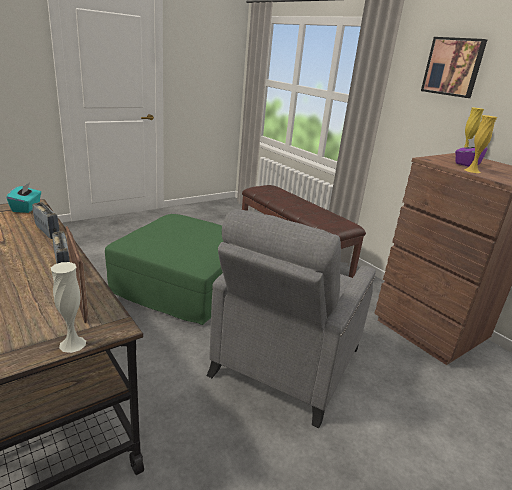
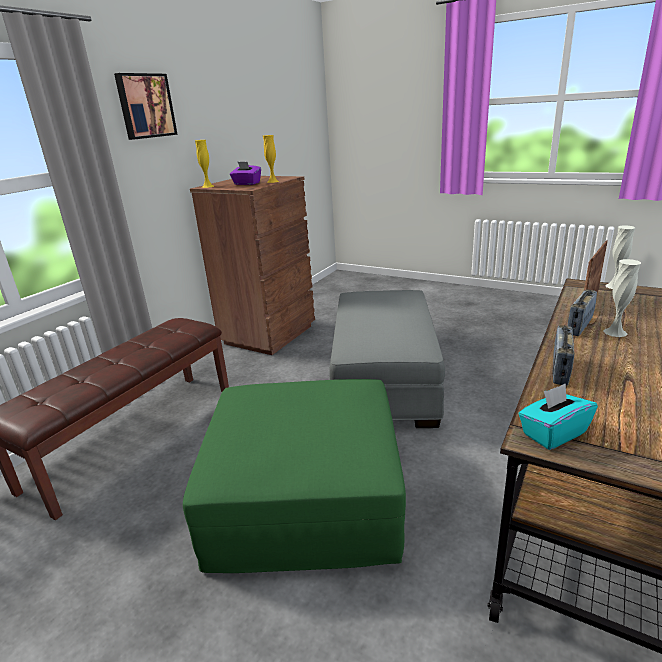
camera: 110 degrees left, 0 degrees up
grey armchair [206,209,376,428] -> grey ottoman [329,290,445,428]
none -> white vase [604,259,641,337]

